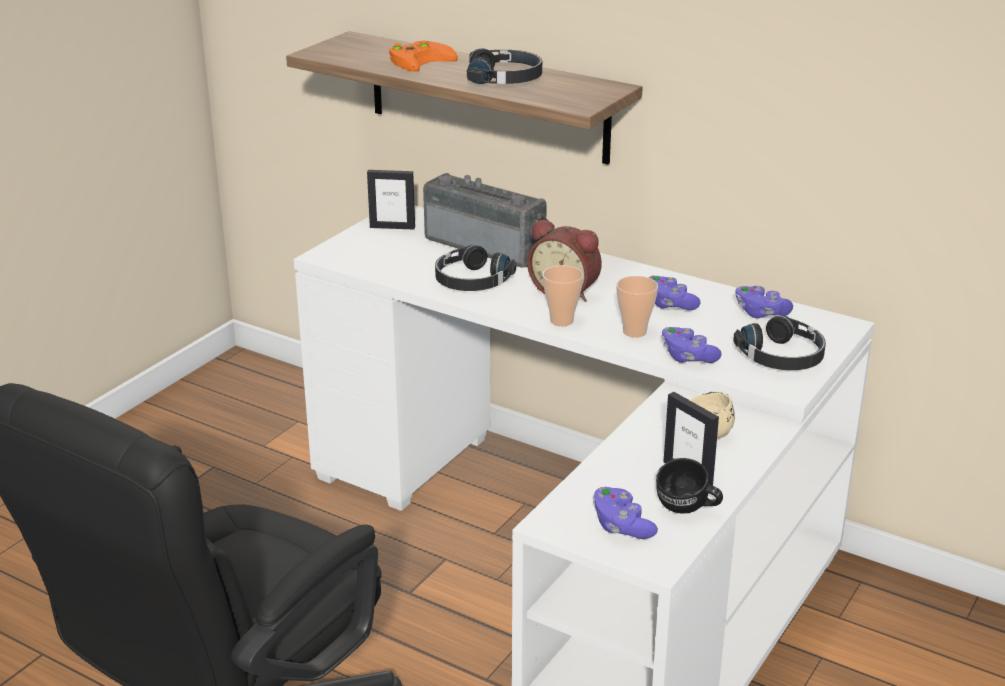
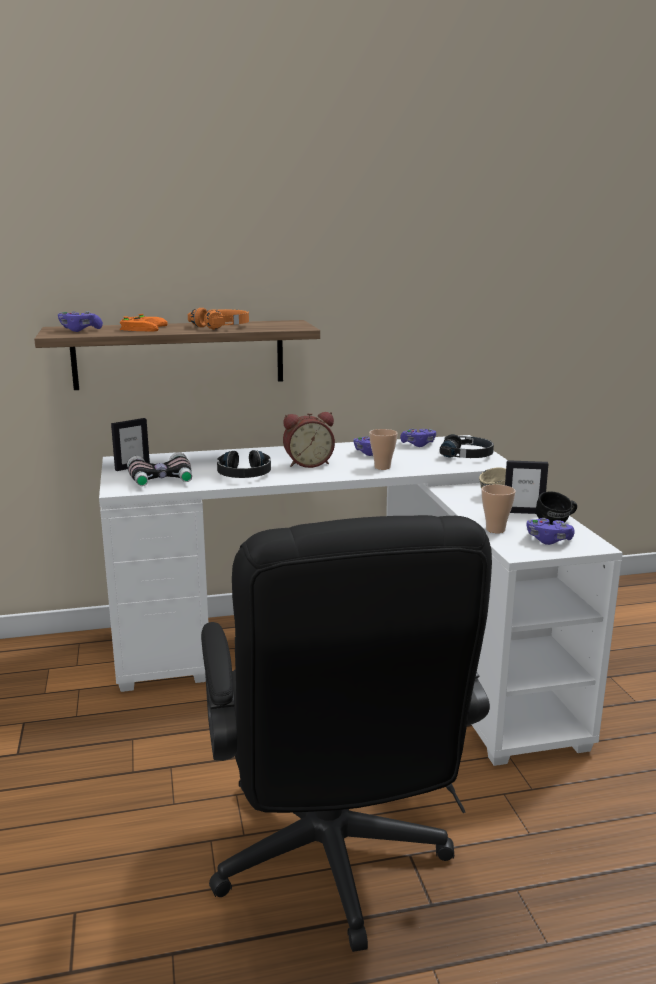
camera: 45 degrees left, 10 degrees down
radio [423,173,554,268] -> none
black headphones [467,48,542,84] -> orange headphones [188,308,249,330]
cup [543,266,583,326] -> cup moved to [482,484,516,533]
purple game controller [661,327,722,363] -> purple game controller moved to [58,311,103,332]
none -> binoculars [127,452,192,486]

